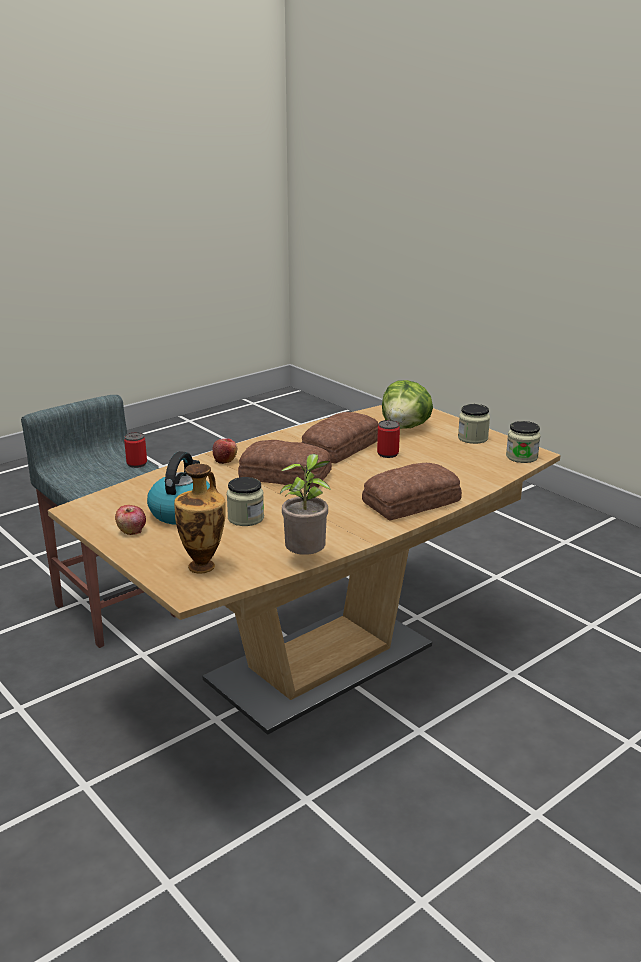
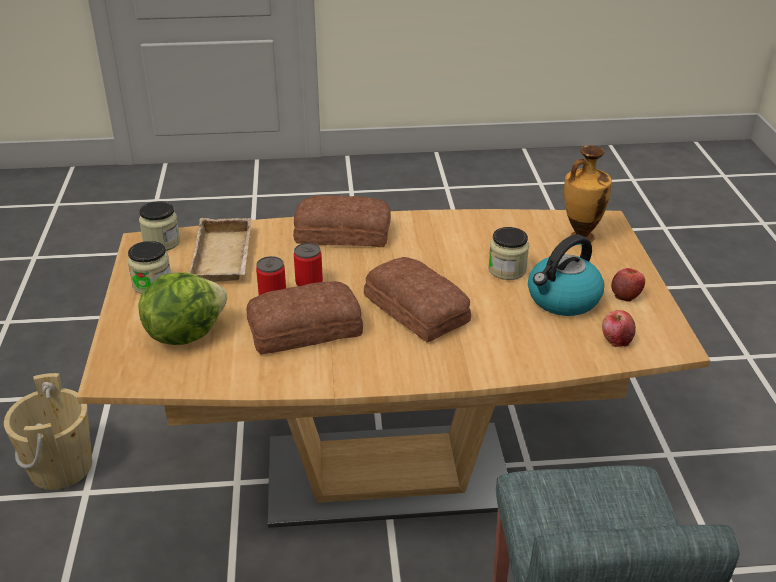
camera: 145 degrees left, 10 degrees up
can [124,432,147,468] -> can moved to [294,243,323,286]
apple [212,439,237,464] -> apple moved to [602,310,636,347]
potted plant [280,454,331,555] -> none
none -> beige bucket [4,373,92,490]
none -> beige tray [189,218,252,282]

